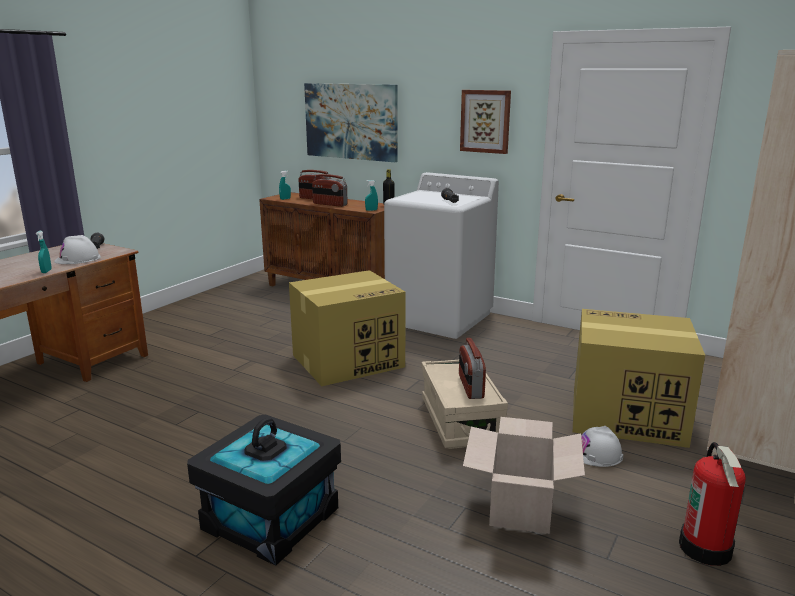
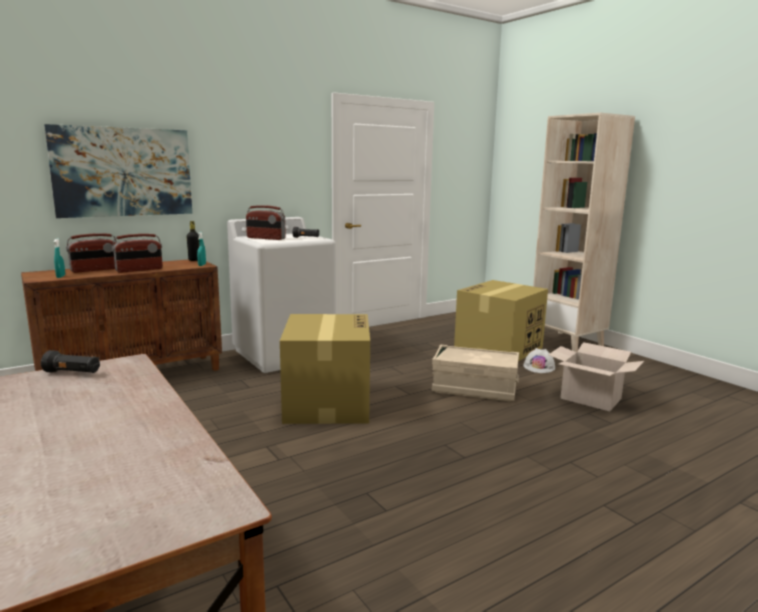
camera: 65 degrees left, 5 degrees down
turquoise spray bottle [36,231,52,273] -> none
white hard hat [54,235,101,264] -> none
black storage box [187,414,341,566] -> none
radio [459,338,486,399] -> radio moved to [246,205,286,240]
picture [460,90,511,154] -> none
fire extinguisher [679,442,746,566] -> none

